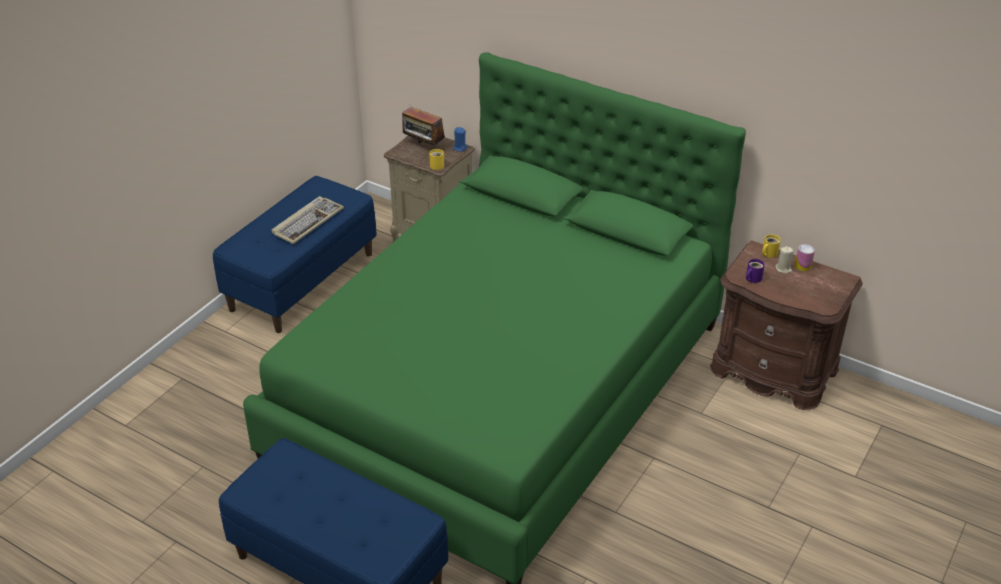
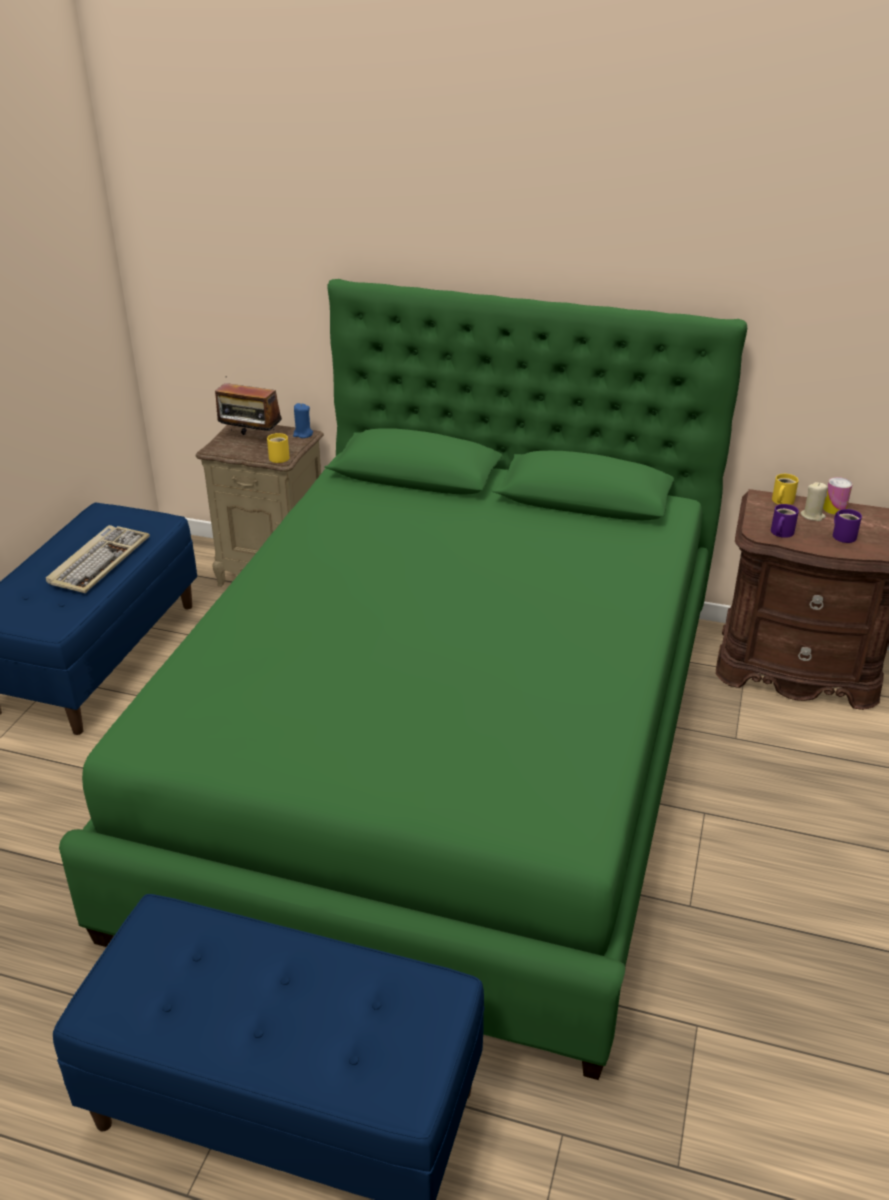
camera: 15 degrees left, 5 degrees down
none -> purple mug [833,509,862,543]

